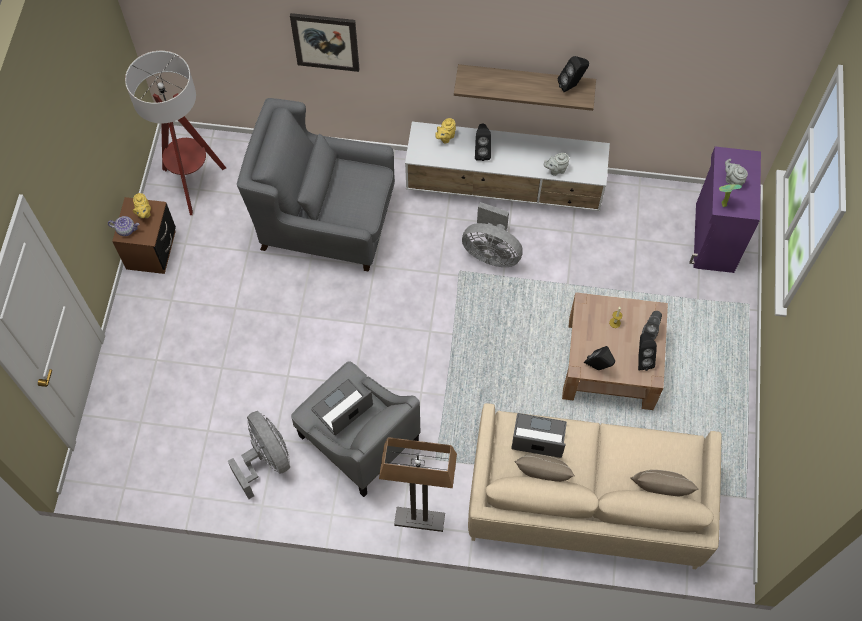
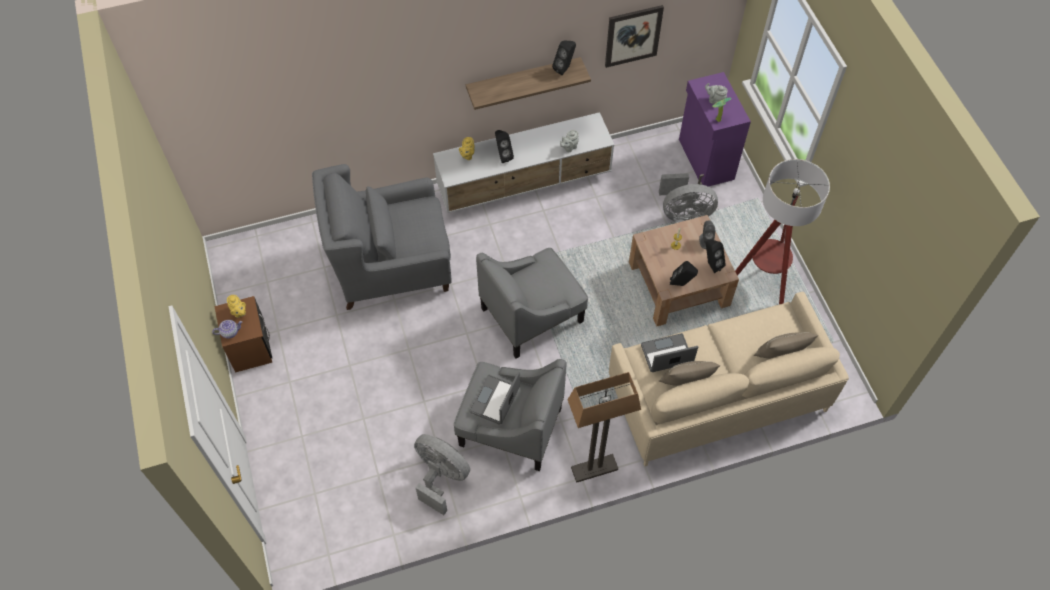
camera: 25 degrees left, 5 degrees down
floor lamp [125,51,226,215] -> floor lamp moved to [735,159,830,304]
picture [290,13,359,72] -> picture moved to [605,5,664,68]
grey fan [462,202,523,267] -> grey fan moved to [659,173,718,222]
none -> grey armchair [476,248,588,359]

